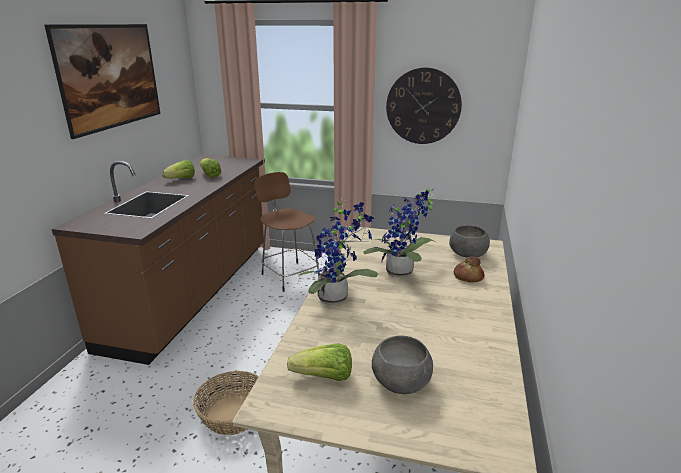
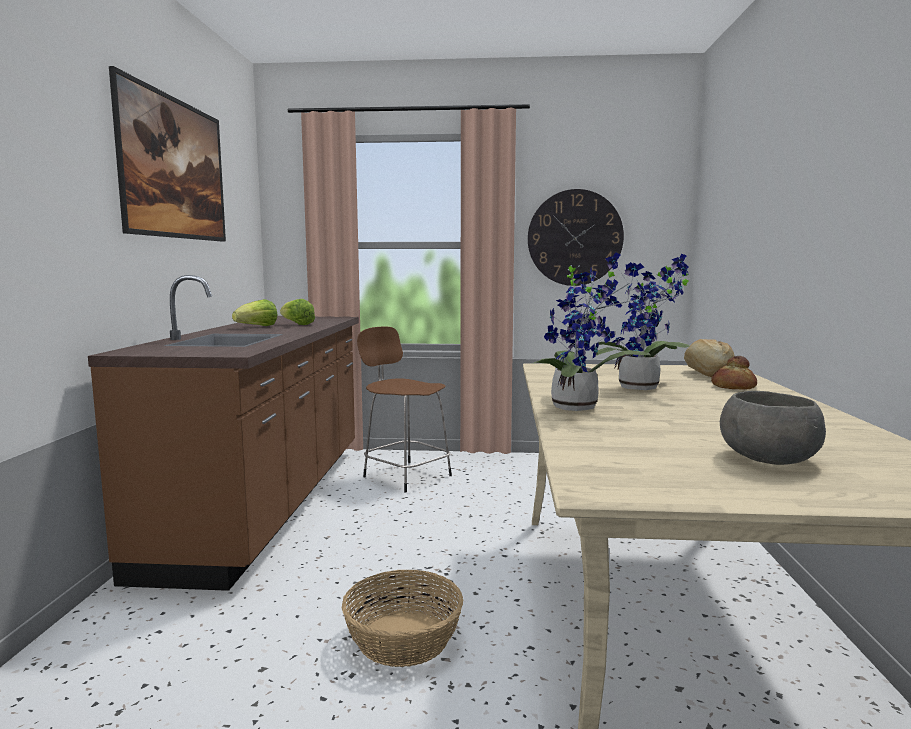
camera: 10 degrees left, 15 degrees down
lettuce [287,343,352,381] -> none
grey bowl [449,225,490,257] -> bread [684,339,734,377]

